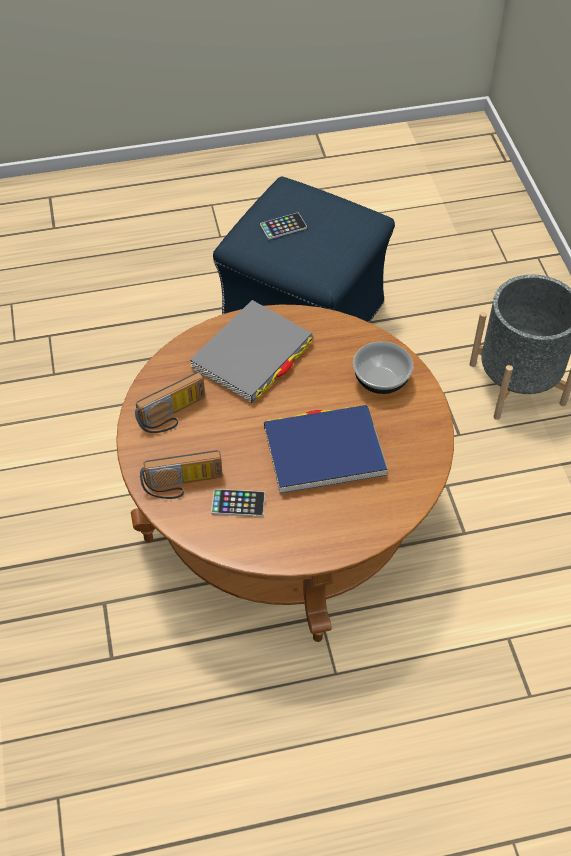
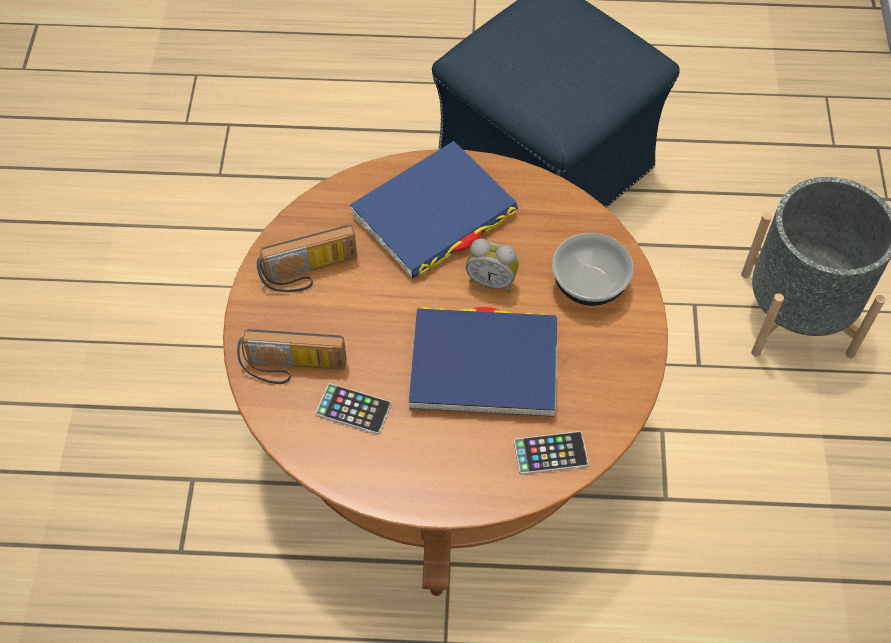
camera: 15 degrees right, 5 degrees up
grey book [190,300,314,403] -> blue book [350,141,518,279]
phone [260,213,307,239] -> phone moved to [514,431,588,475]
none -> alarm clock [466,238,519,292]

